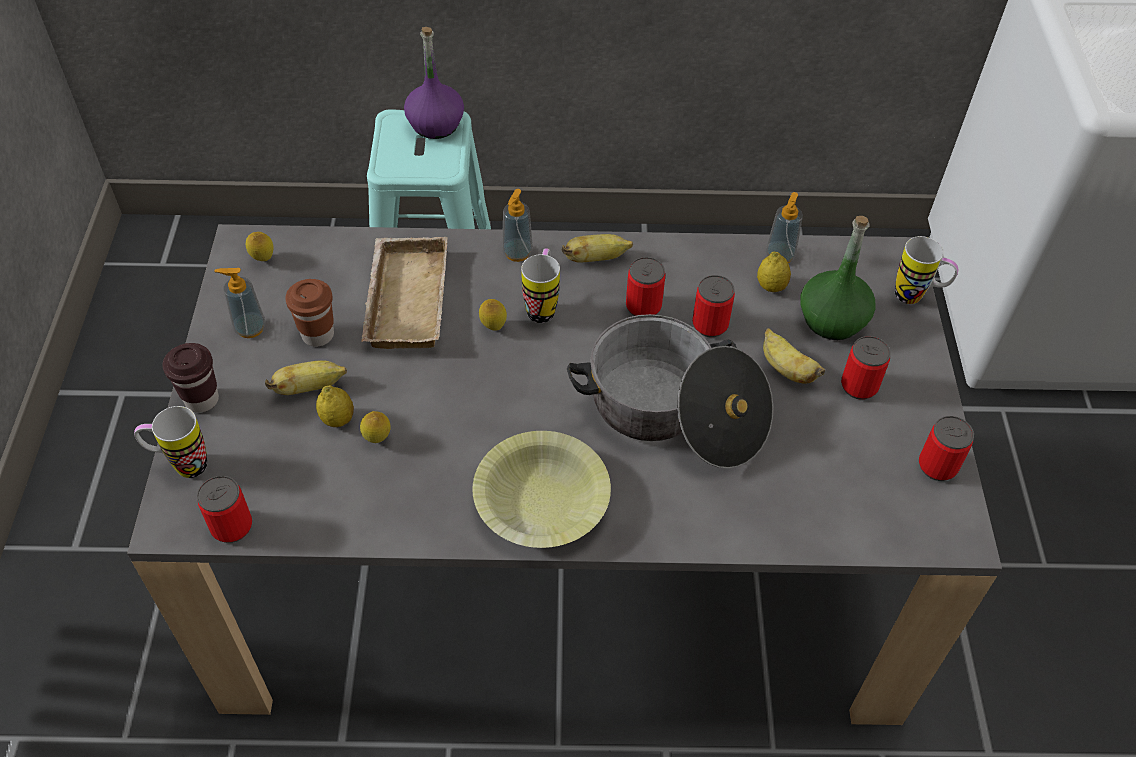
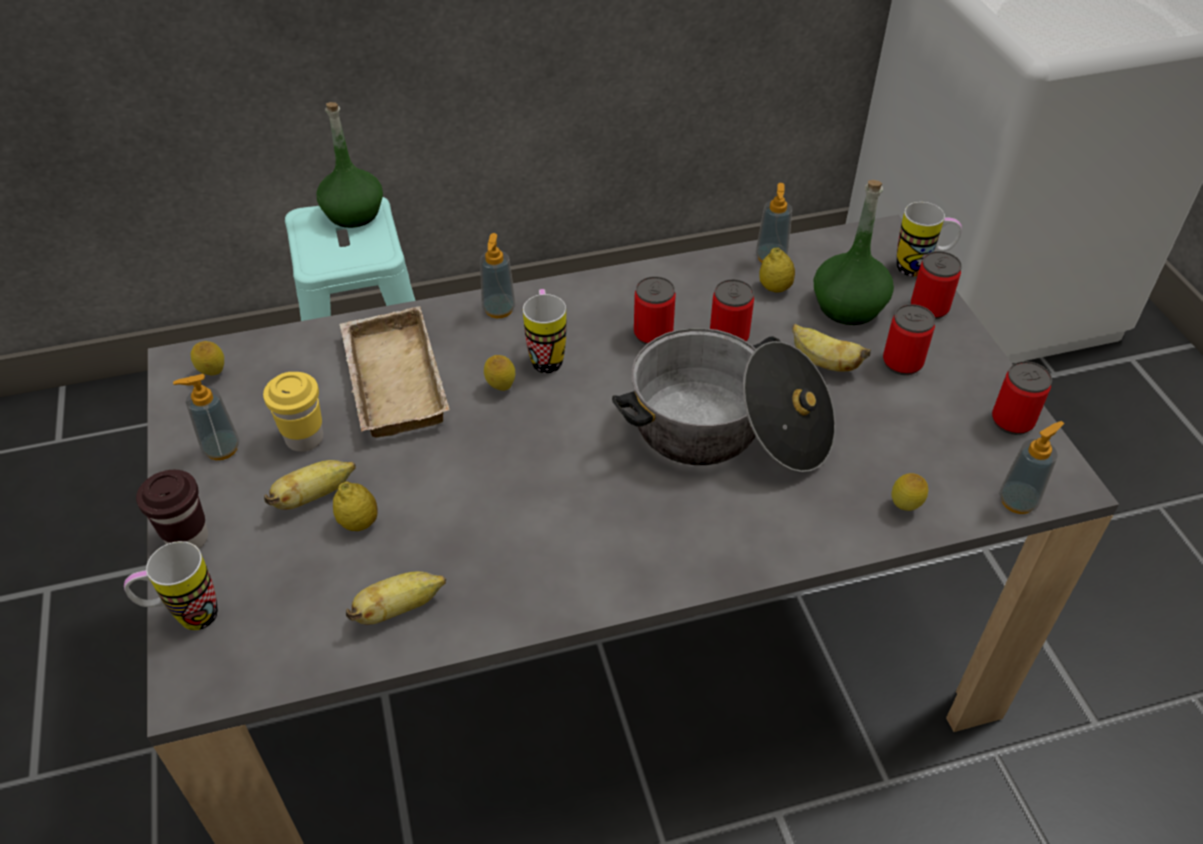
camera: 15 degrees left, 5 degrees down
can [197,476,252,543] -> can moved to [911,251,962,320]
brown cup [285,279,334,347] -> yellow cup [263,372,323,452]
lemon [360,411,391,443] -> lemon moved to [892,473,928,511]
purple bottle [404,27,464,139] -> green bottle [316,102,383,228]
yellow bowl [472,431,611,548] -> none
banana [562,234,633,263] -> banana moved to [346,571,446,624]
none -> soap dispenser [999,421,1064,514]

